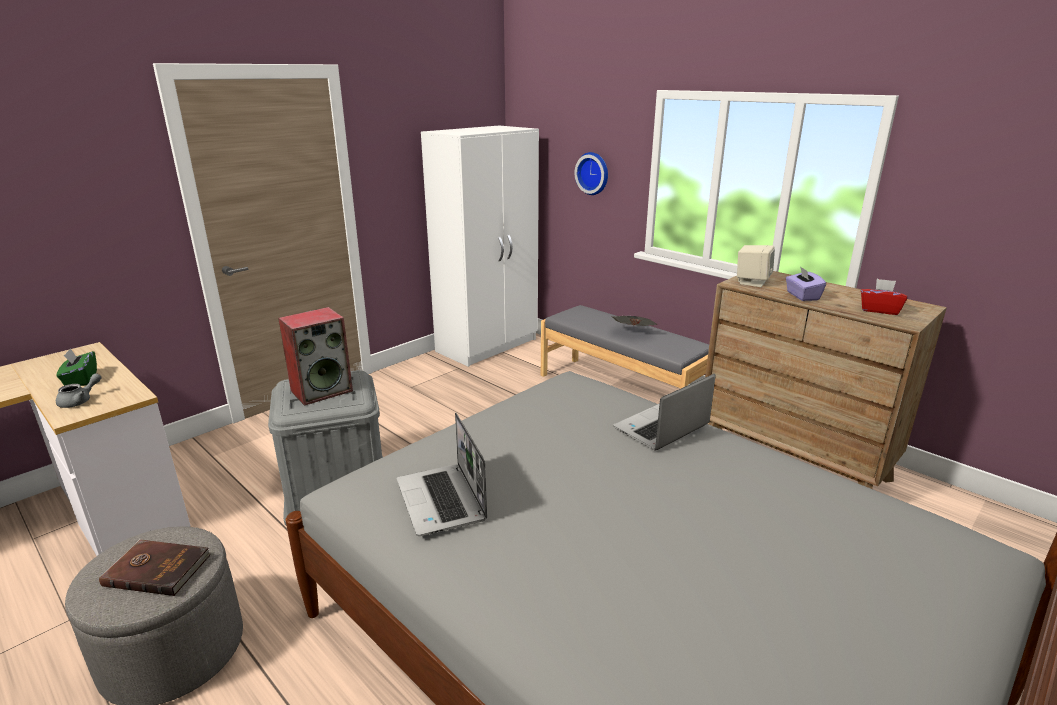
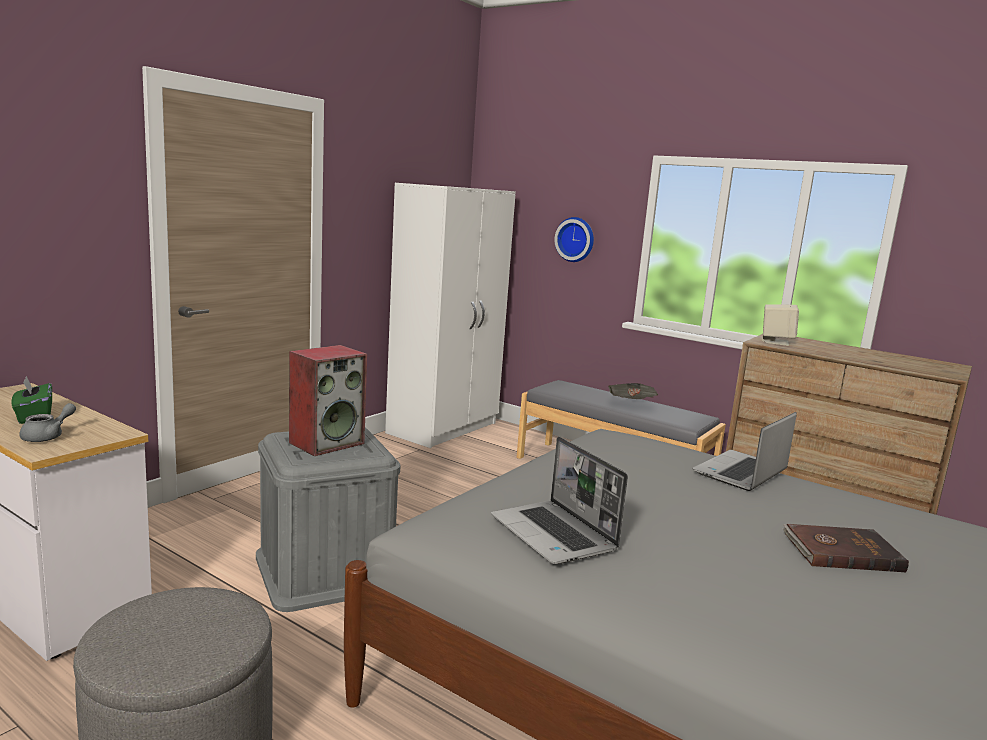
camera: 10 degrees left, 10 degrees down
brown book [99,539,211,596] -> brown book moved to [782,524,909,572]
purple tissue box [786,266,826,301] -> none
red tissue box [861,279,908,315] -> none

